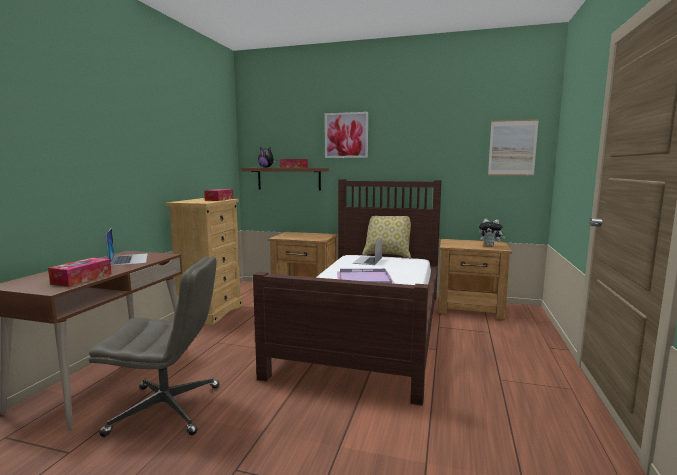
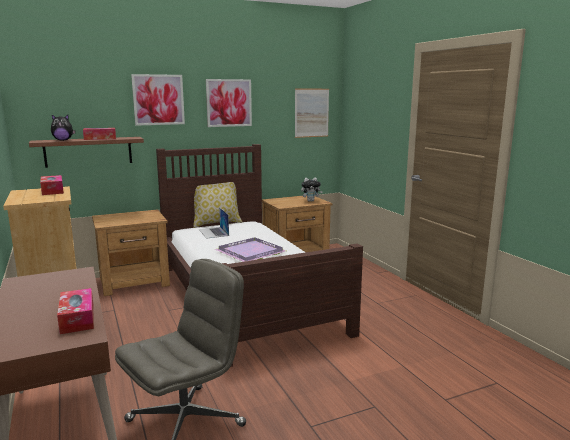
camera: 40 degrees left, 5 degrees up
laptop [105,228,148,266] -> none
none -> picture [206,79,252,127]

